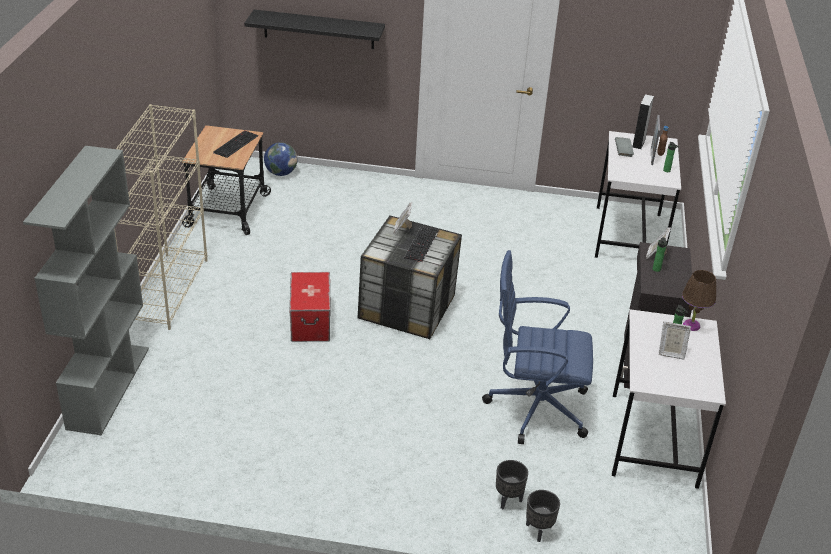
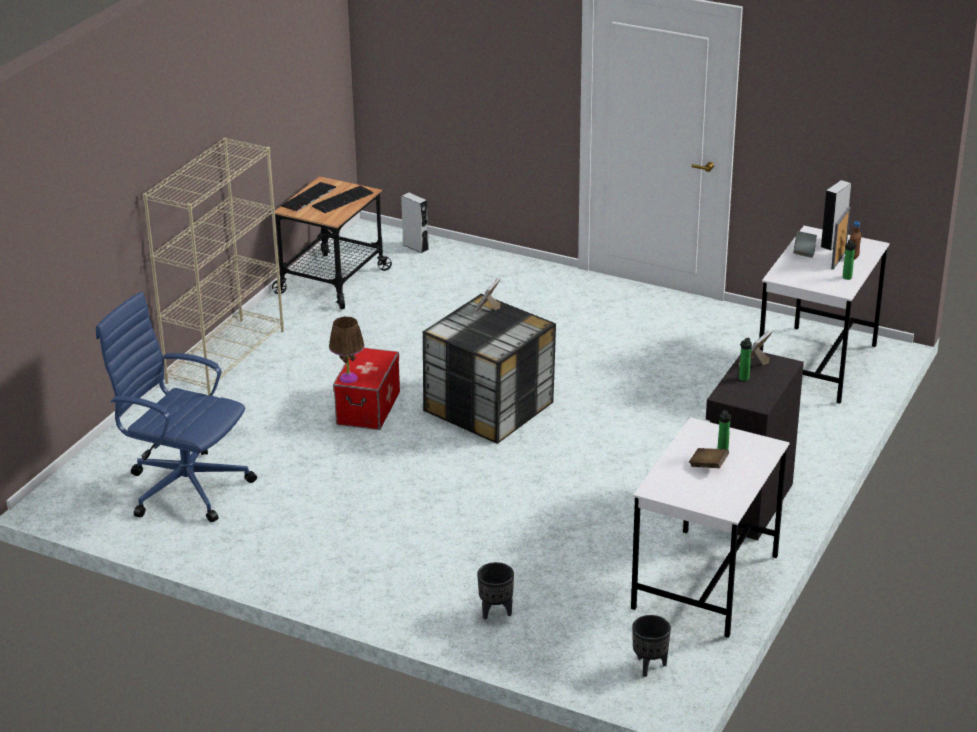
camera: 20 degrees right, 5 degrees down
grey bookcase [23,146,149,435] -> none
black shelf [244,10,385,49] -> none
globe [264,142,297,176] -> grey speaker [401,192,429,253]
keyboard [404,226,439,262] -> keyboard moved to [281,182,336,212]
blue office chair [482,250,593,444] -> blue office chair moved to [96,292,257,522]
black planter [526,490,560,542] -> black planter moved to [632,615,671,677]
picture frame [659,321,691,360] -> brown book [689,448,729,468]
brown table lamp [682,270,716,331] -> brown table lamp moved to [329,317,364,383]

